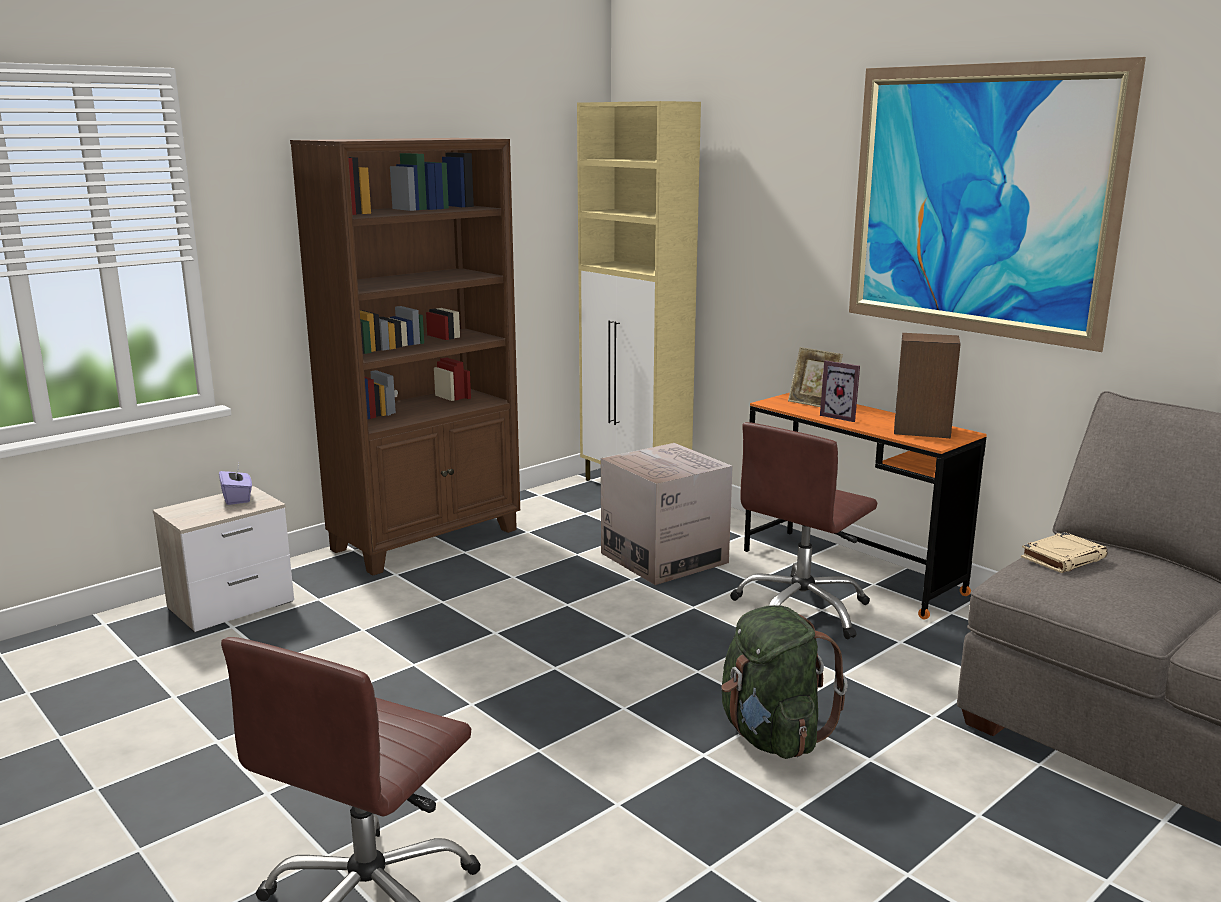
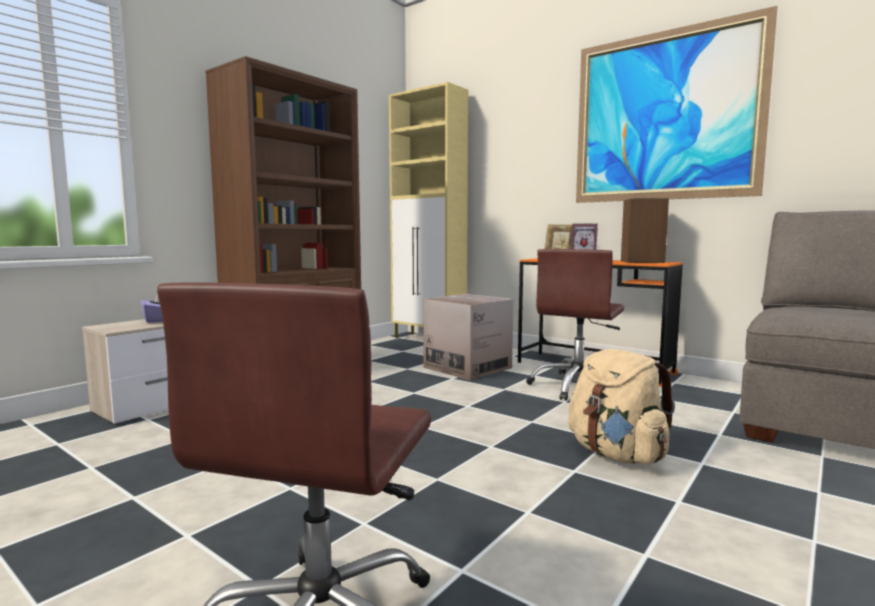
camera: 10 degrees left, 10 degrees down
green backpack [721,605,848,759] -> beige backpack [568,349,675,464]
beige book [1021,532,1108,573] -> none

